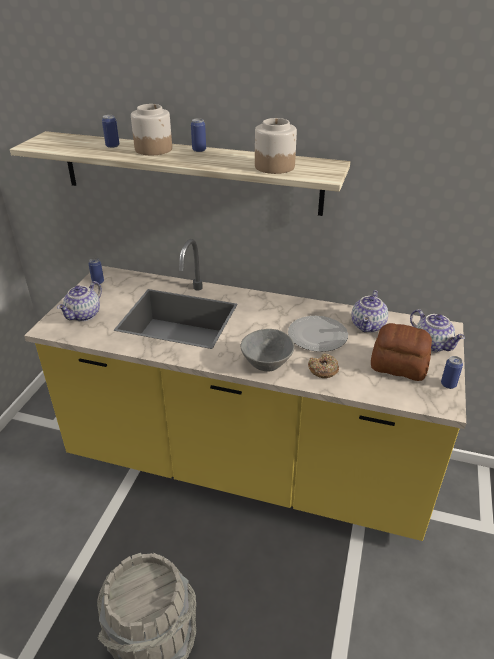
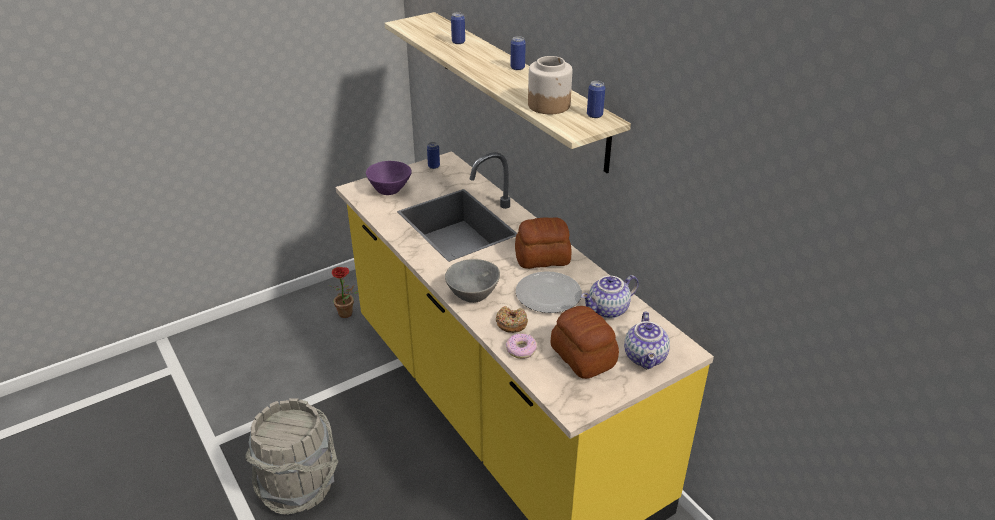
camera: 40 degrees right, 0 degrees up
teapot [57,281,102,322] -> purple bowl [366,161,412,195]
jar [131,104,172,155] -> none
can [441,356,463,389] -> can moved to [587,81,605,118]
none -> potted plant [328,267,358,318]
none -> donut [506,334,537,359]
none -> bread [515,217,572,269]

